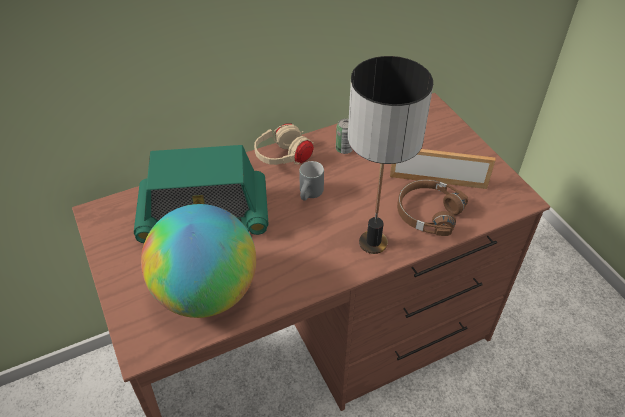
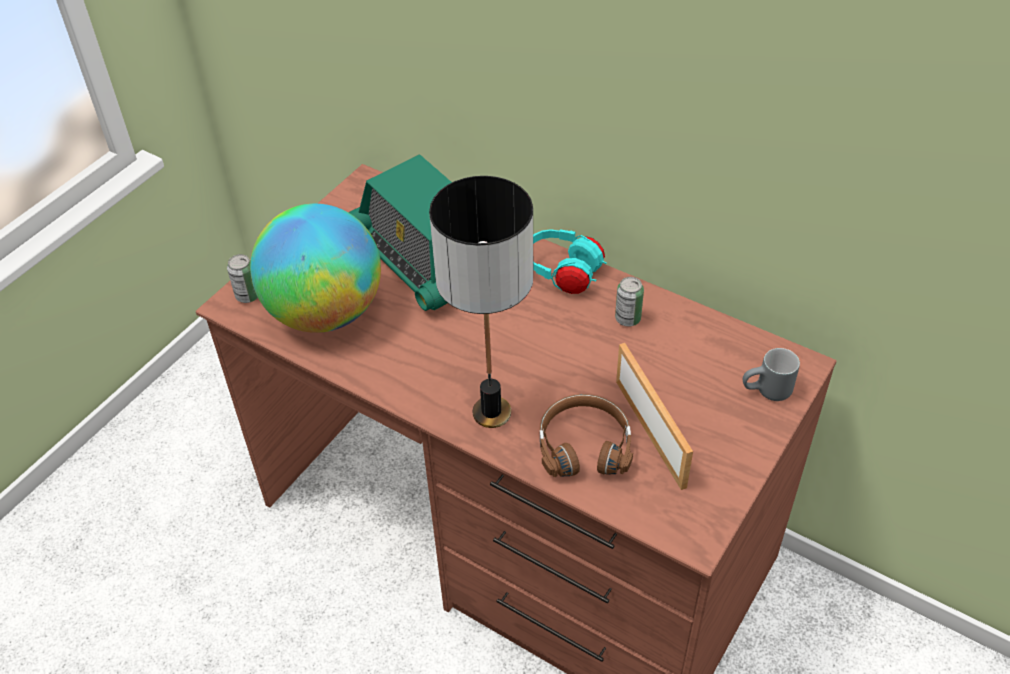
camera: 60 degrees right, 0 degrees up
beige headphones [254,123,314,165] -> turquoise headphones [533,229,607,294]
grey mug [299,161,324,201] -> grey mug moved to [743,348,800,401]
none -> can [227,254,258,303]

